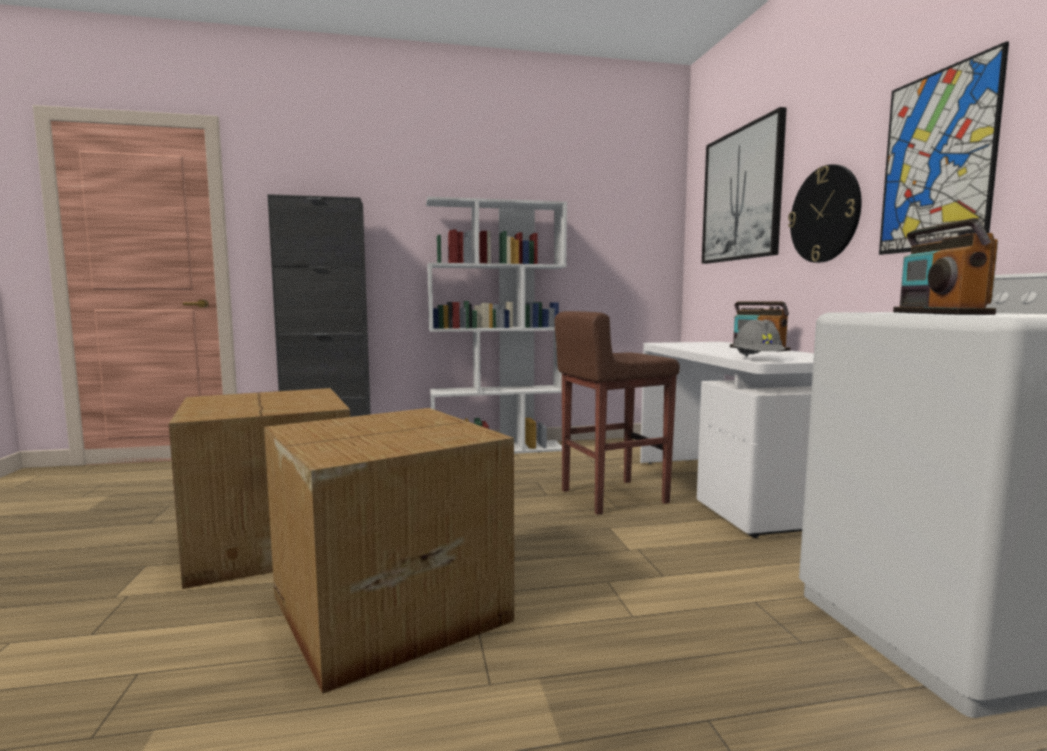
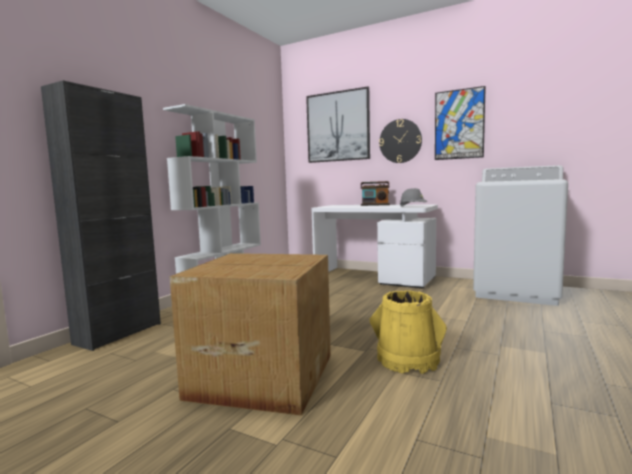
camera: 50 degrees left, 0 degrees up
cardboard box [264,408,514,694] -> yellow bucket [369,290,447,374]
brown stool [555,311,680,515] -> none
radio [893,218,998,315] -> none

